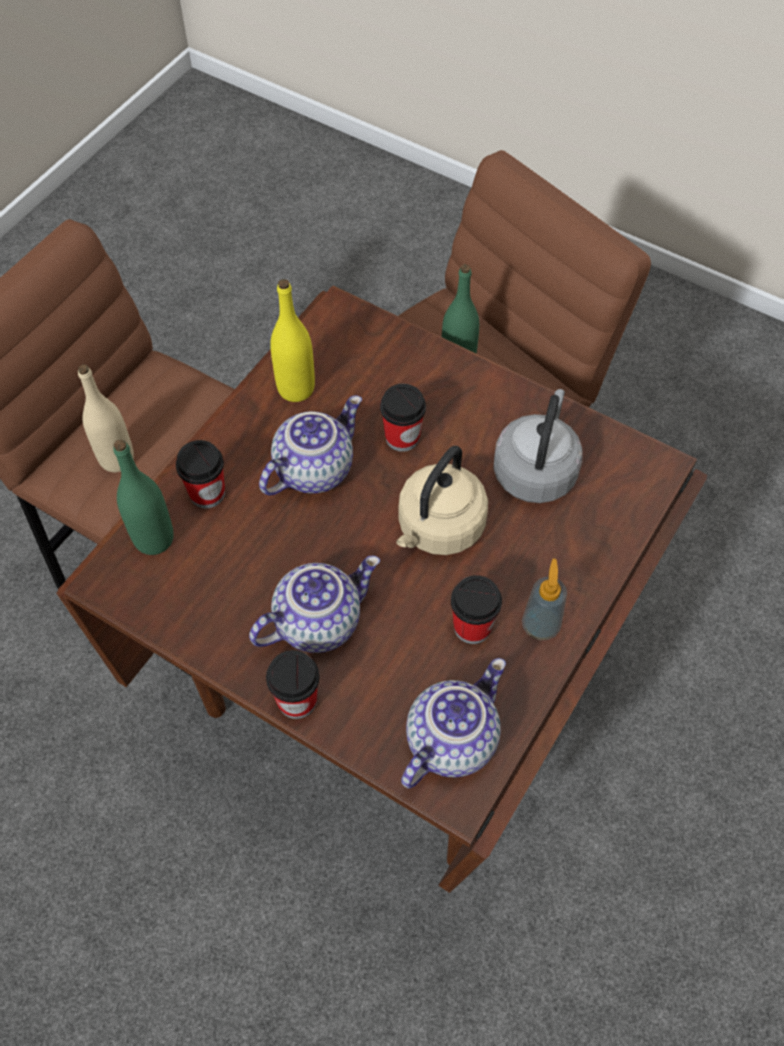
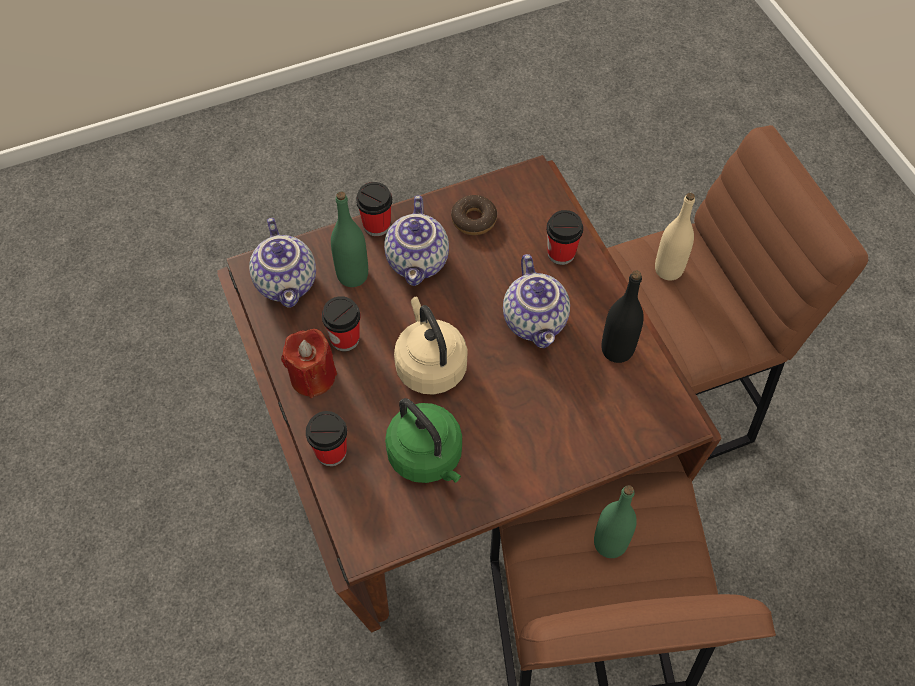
camera: 125 degrees right, 0 degrees up
green bottle [113,440,174,555] -> green bottle moved to [331,191,368,287]
yellow bottle [270,279,315,402] -> black bottle [602,270,644,363]
cup [380,384,426,452] -> cup moved to [306,411,347,466]
grey kettle [493,389,583,503] -> green kettle [385,398,462,483]
soap dispenser [522,559,567,640] -> red candle [281,329,337,398]
none -> donut [451,195,497,235]

